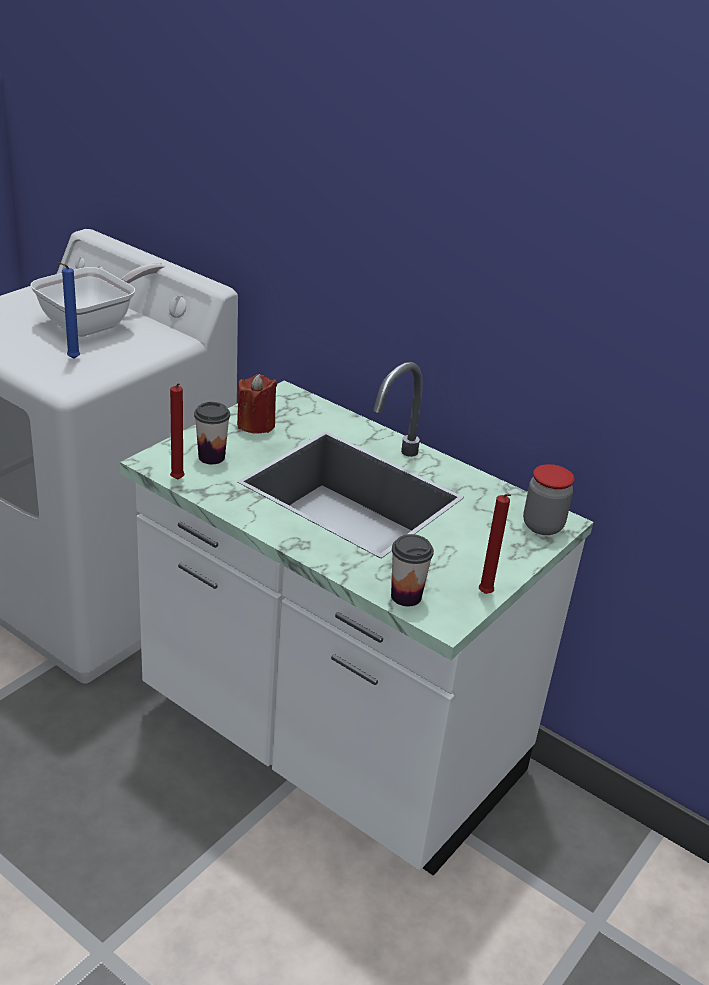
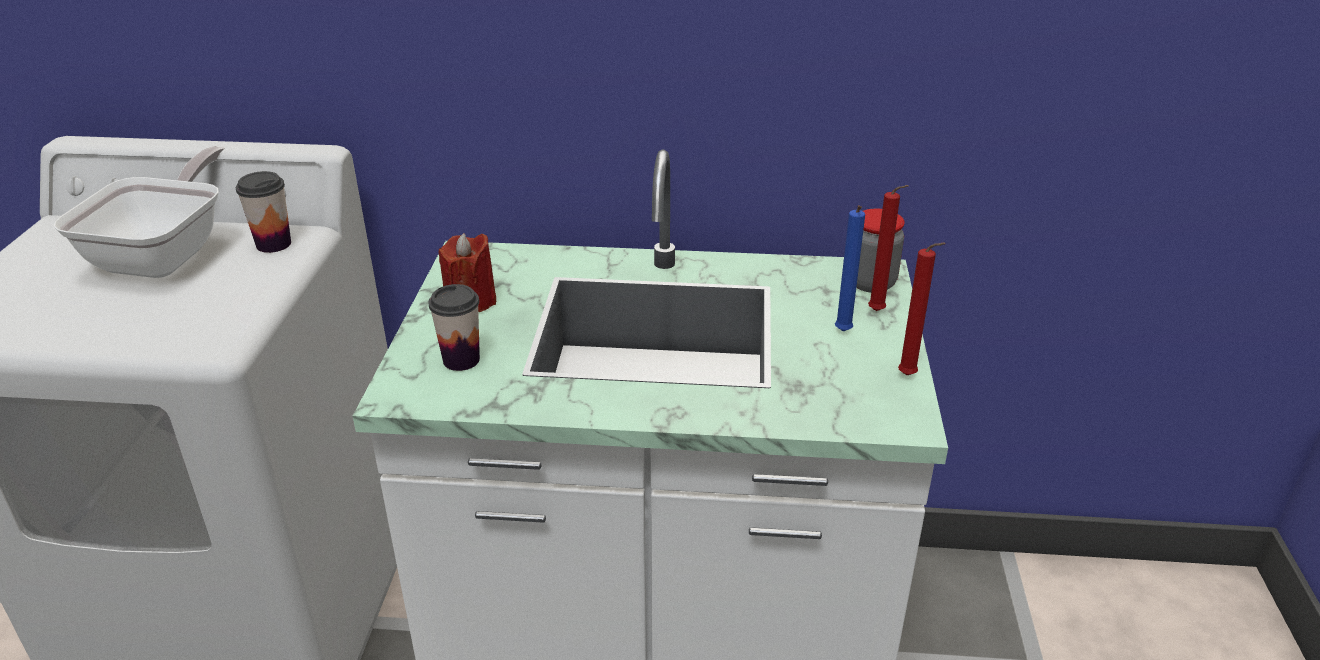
camera: 30 degrees left, 0 degrees up
blue candle [57,262,80,359] -> blue candle moved to [835,205,865,331]
red candle [170,383,185,480] -> red candle moved to [868,185,909,311]
cup [391,534,434,606] -> cup moved to [236,171,291,253]

